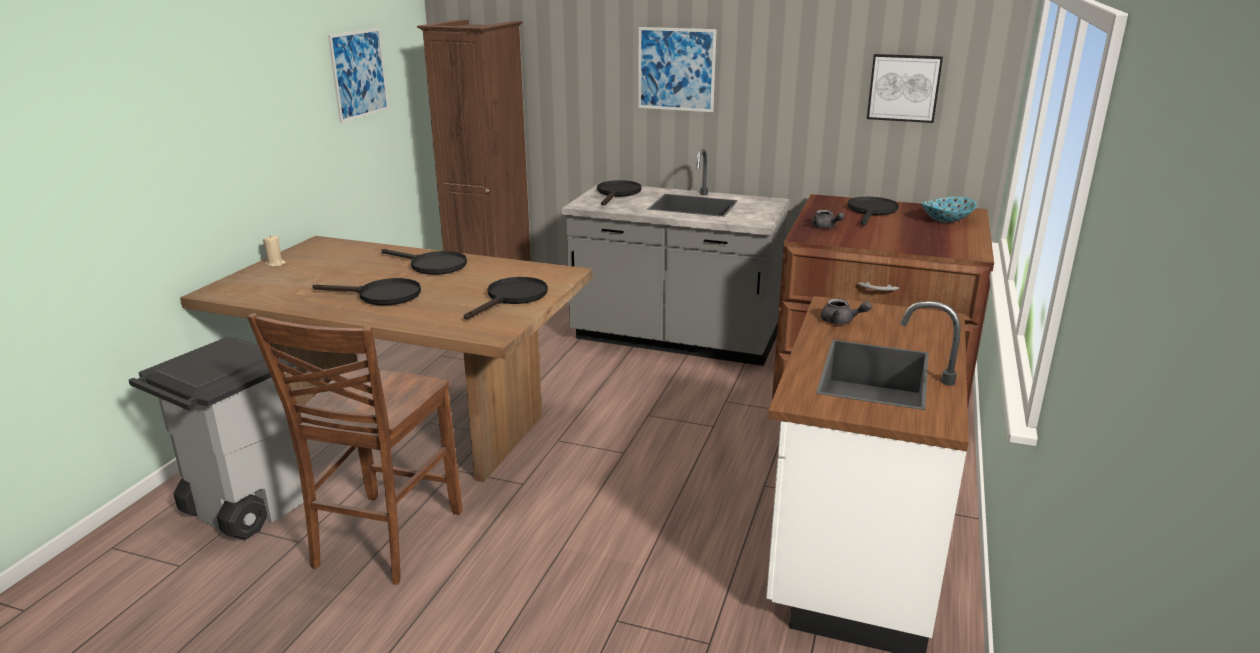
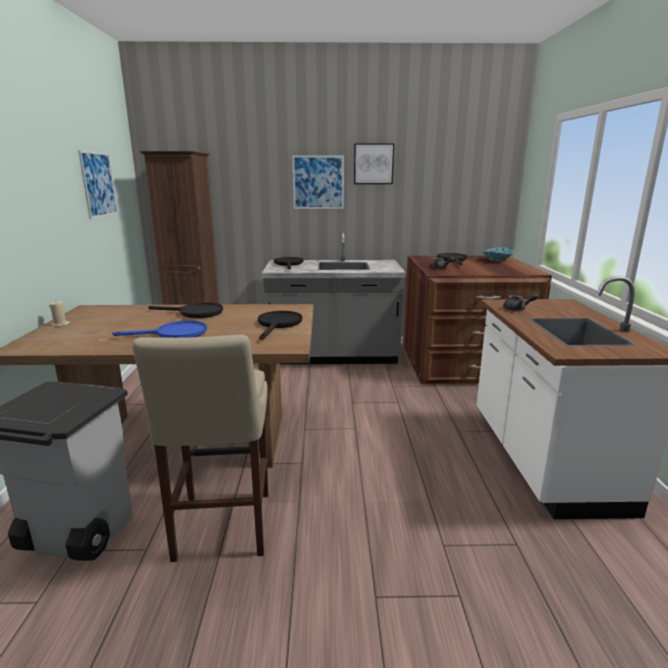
camera: 20 degrees left, 5 degrees down
brown chair [247,313,462,585] -> beige stool [132,335,269,562]
black frying pan [312,278,421,305] -> blue frying pan [112,321,207,338]
picture [867,54,943,123] -> picture moved to [354,143,394,184]

